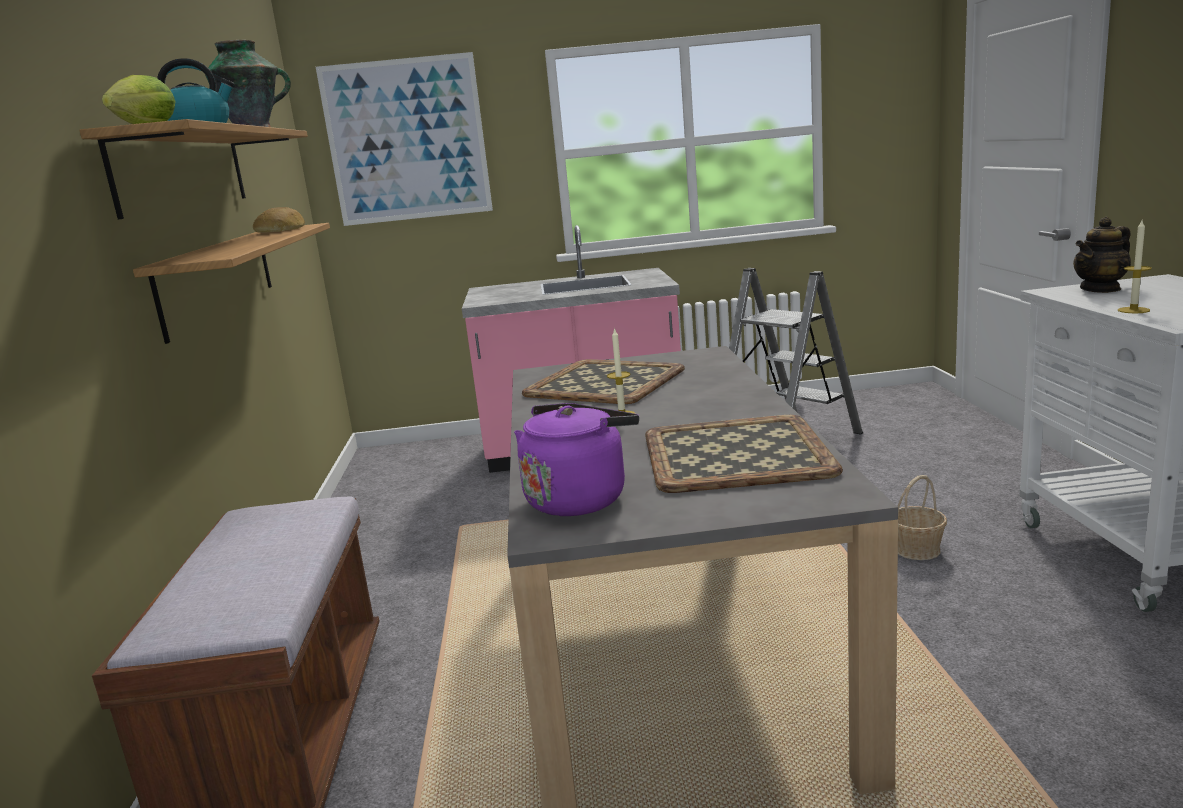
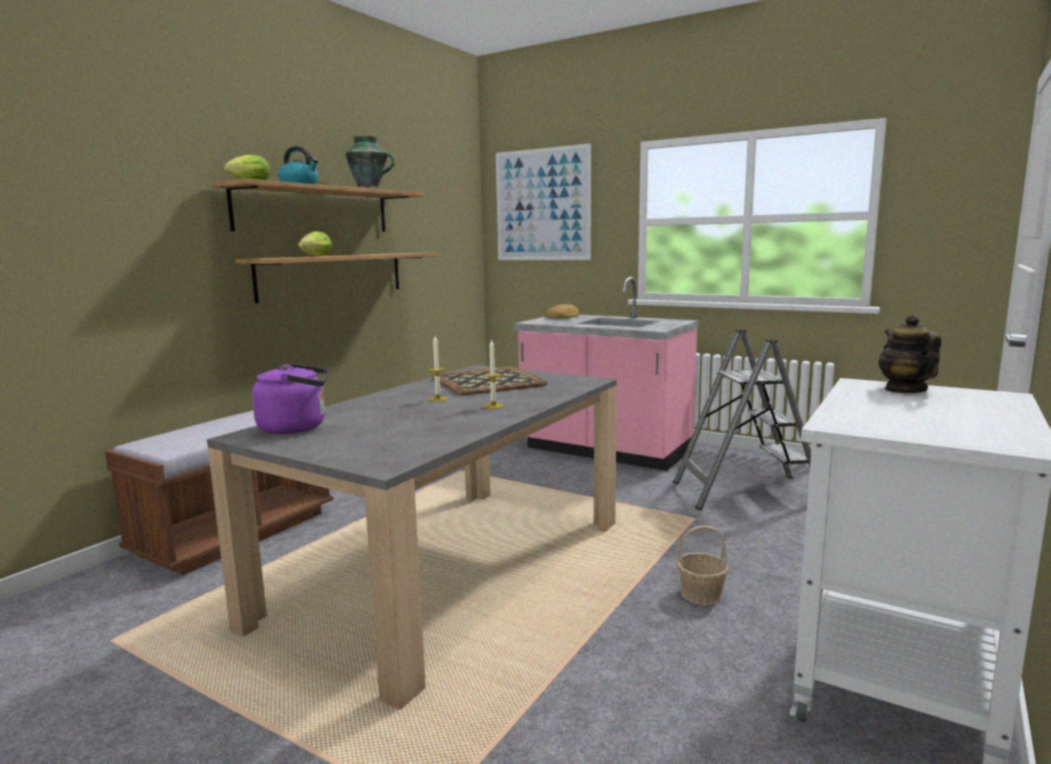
camera: 35 degrees right, 5 degrees down
bread [253,207,305,233] -> bread moved to [545,304,579,319]
tray [645,415,843,493] -> none
teapot [1073,217,1131,293] -> teapot turned 75 degrees clockwise [879,314,941,393]
candle [1118,220,1152,313] -> candle moved to [483,340,504,409]
none -> lettuce [298,231,332,256]

